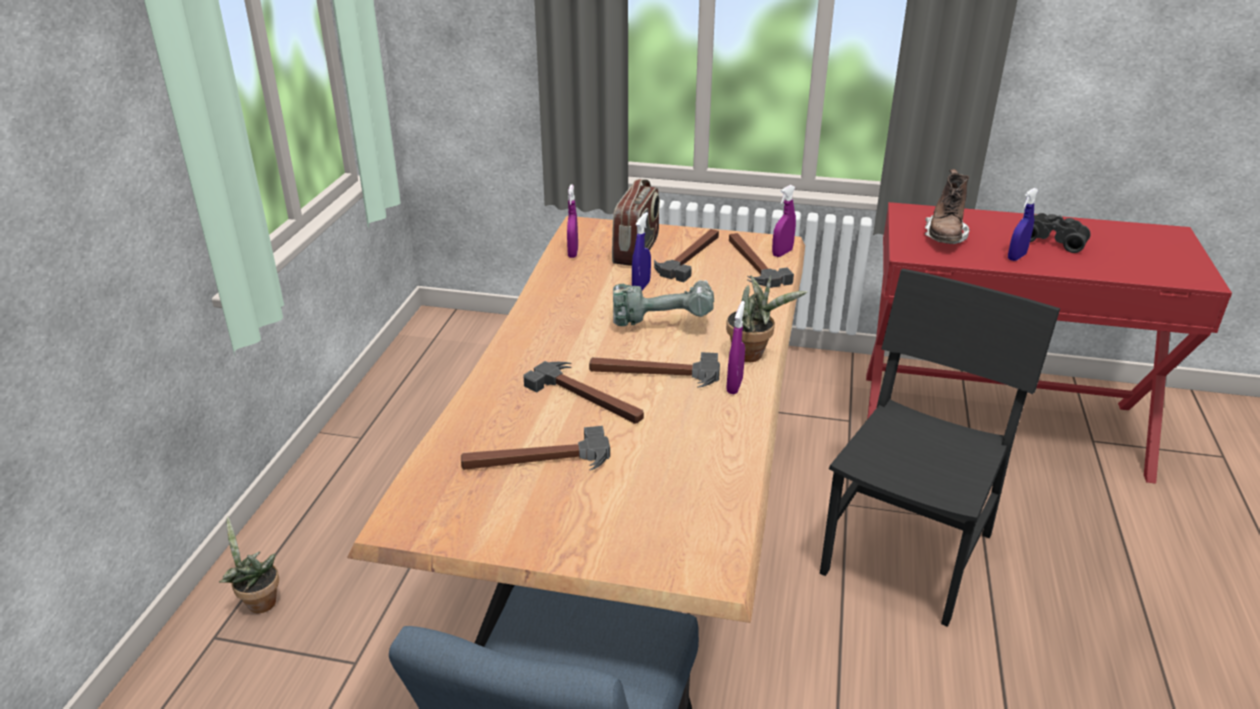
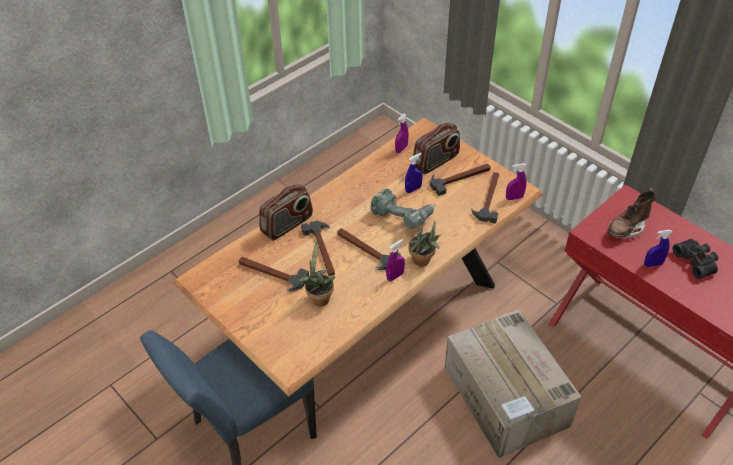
camera: 35 degrees right, 15 degrees up
potted plant [219,516,279,613] -> potted plant moved to [298,241,336,306]
black chair [820,268,1060,627] -> cardboard box [444,309,581,458]
none -> radio [259,184,313,241]

